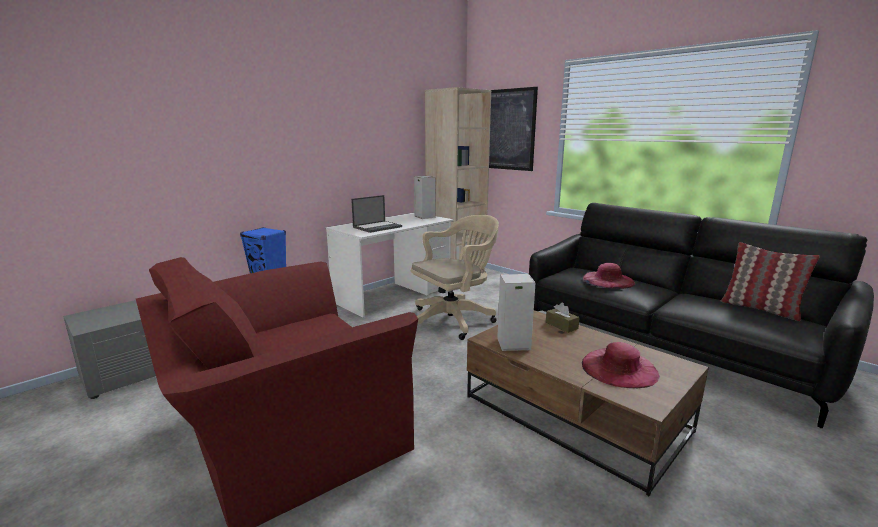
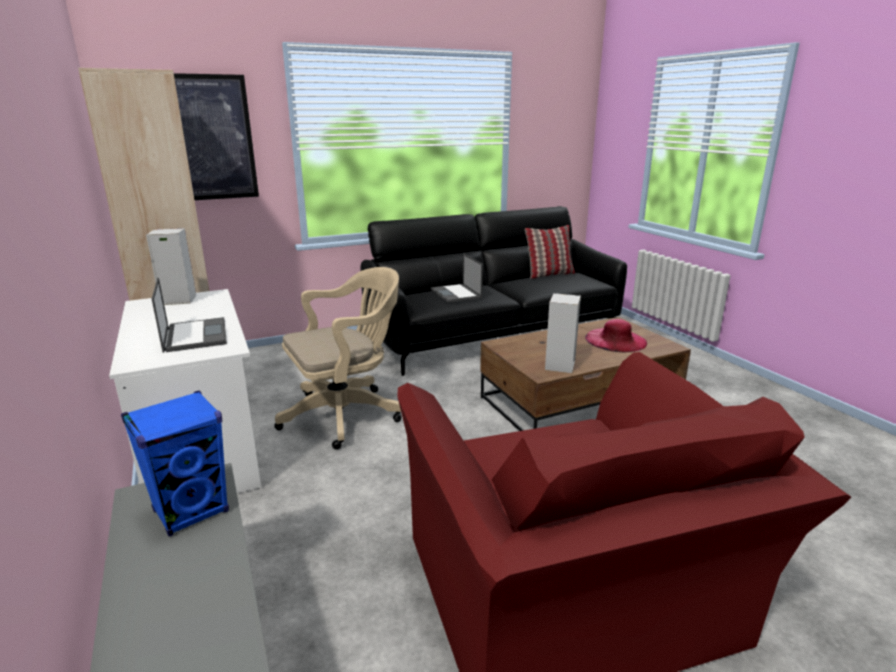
camera: 70 degrees left, 5 degrees up
beige office chair [411,215,499,340] -> beige office chair turned 75 degrees clockwise [275,267,401,450]
brown tissue box [546,303,580,333] -> none
pink hat [583,263,635,289] -> laptop [431,253,483,303]

